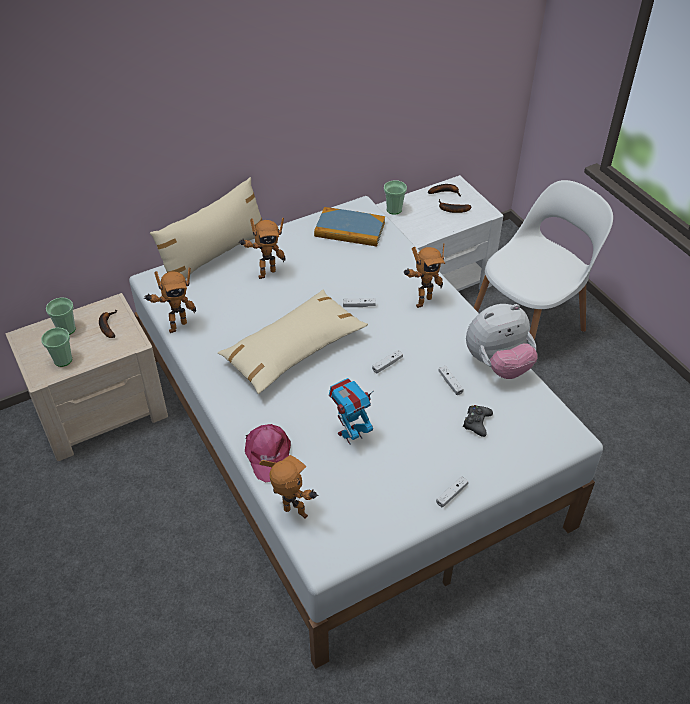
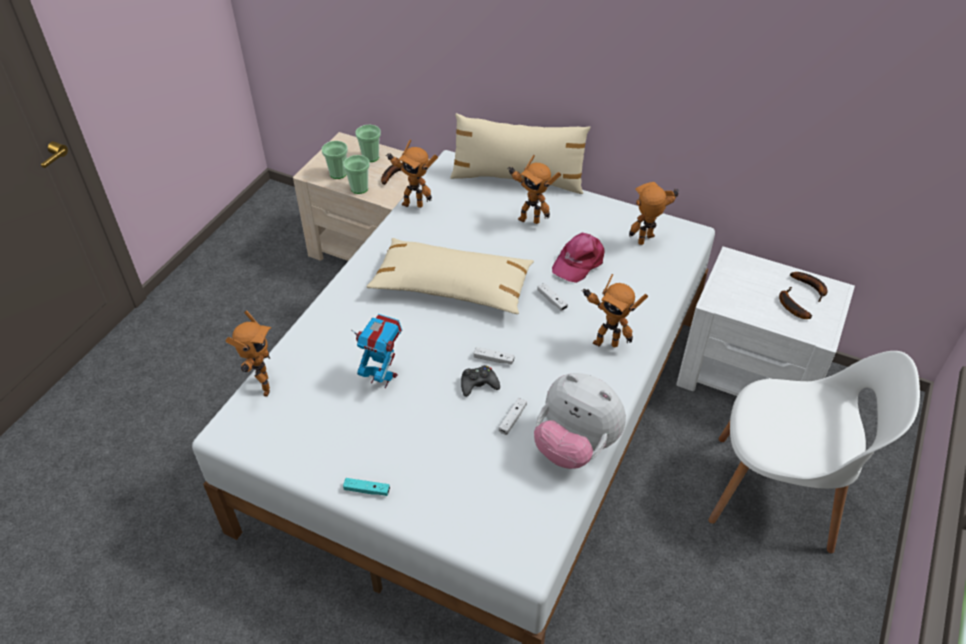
camera: 55 degrees right, 0 degrees up
pink cap [245,424,291,482] -> pink cap moved to [552,233,605,283]
book [314,207,385,246] -> toy robot [629,182,679,245]
cup [384,180,407,215] -> cup moved to [343,155,370,194]
white game controller [436,476,468,507] -> turquoise game controller [343,478,390,496]
black game controller [463,405,493,437] -> black game controller moved to [461,365,500,397]

